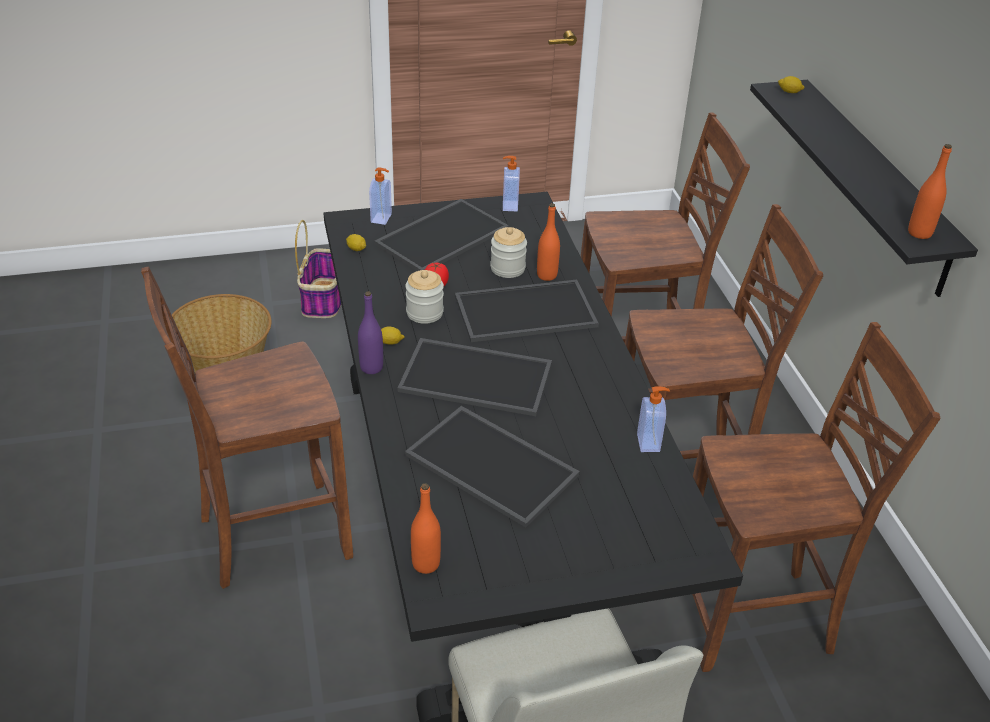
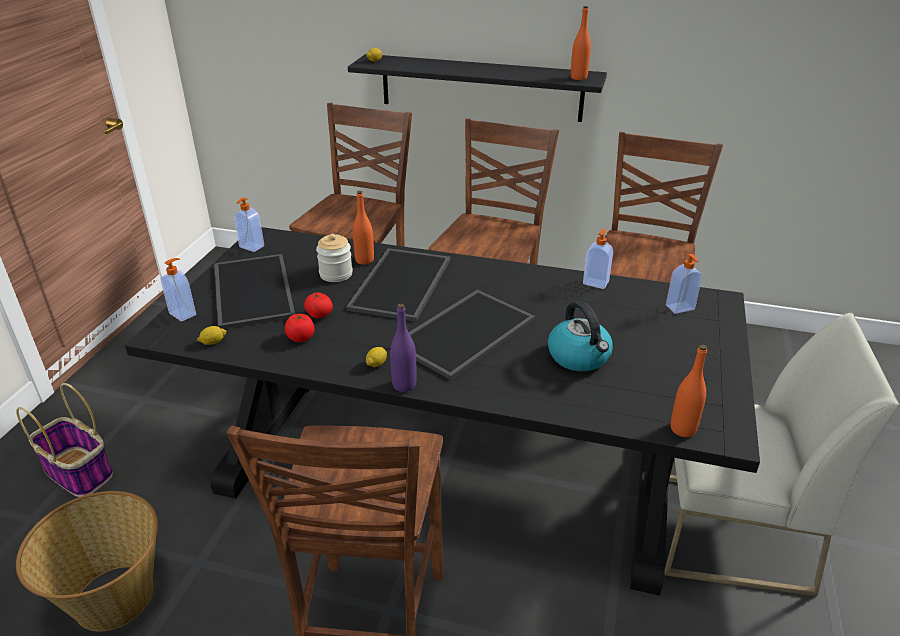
camera: 60 degrees left, 5 degrees down
jar [405,270,444,324] -> none
tray [405,406,580,527] -> kettle [548,301,613,371]
none -> tomato [285,314,314,342]
none -> soap dispenser [666,254,702,314]

